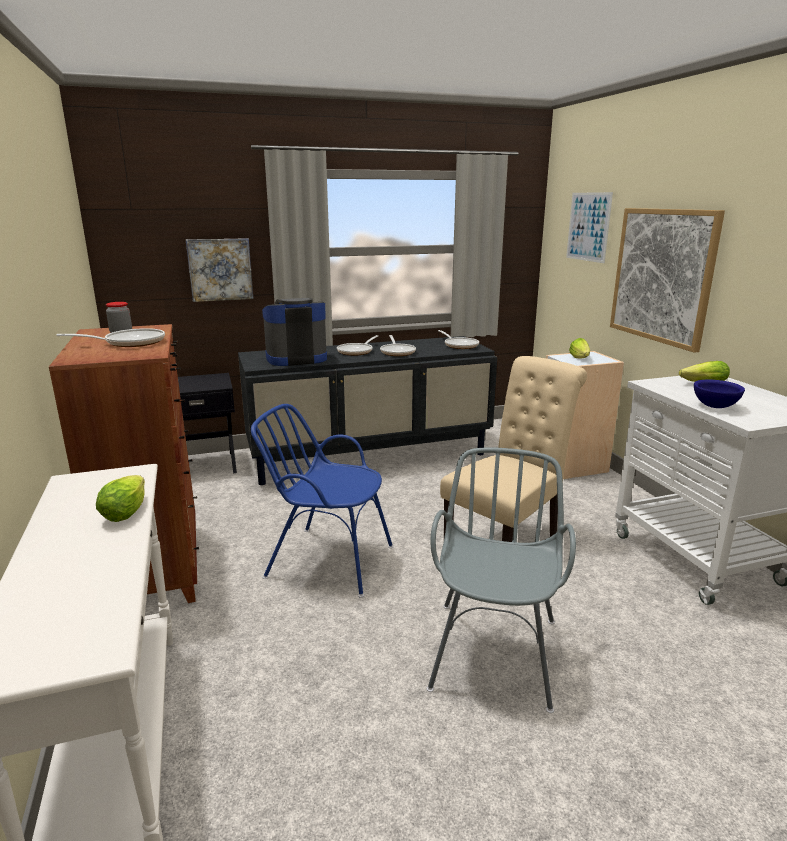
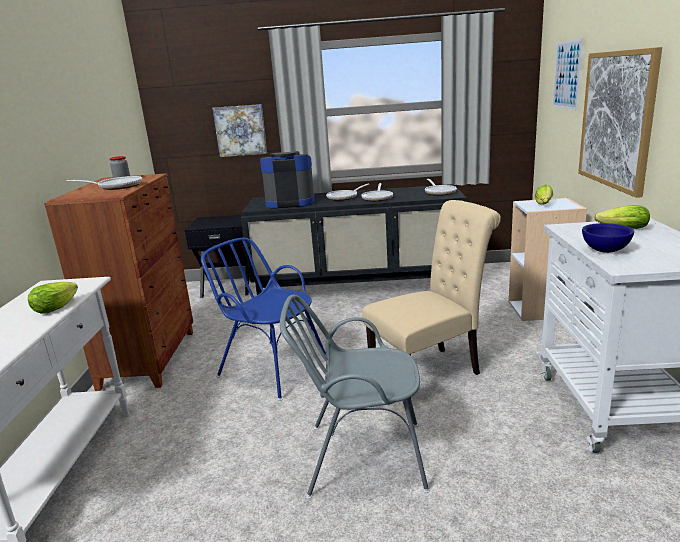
camera: 20 degrees right, 0 degrees up
grey chair [426,447,576,713] -> grey chair turned 120 degrees counterclockwise [280,295,430,499]

